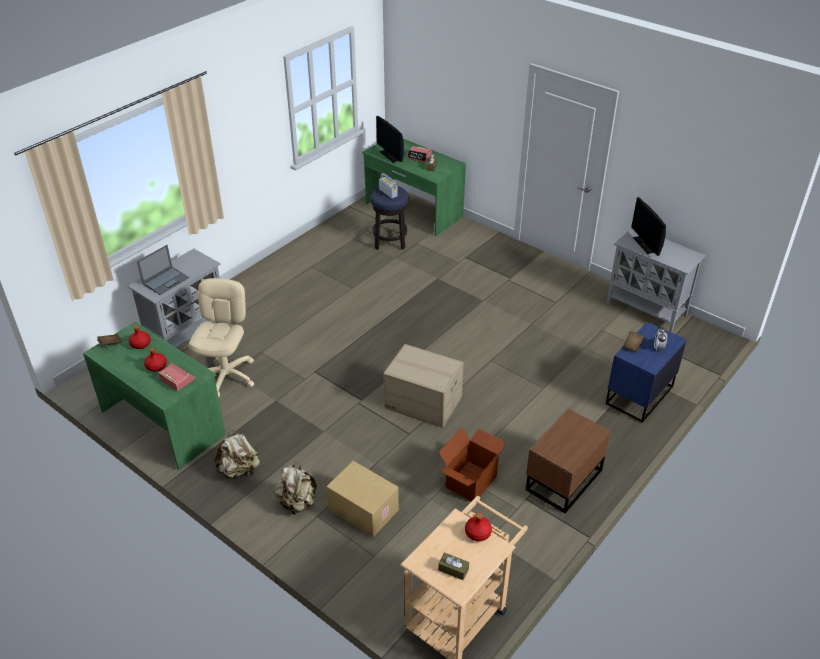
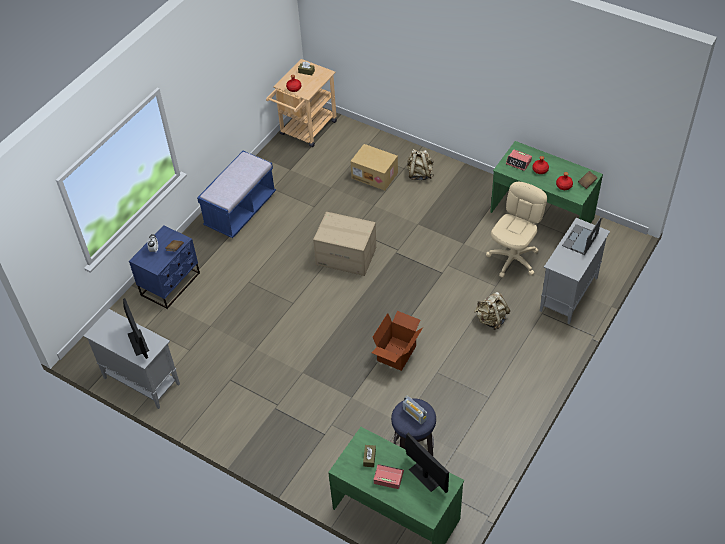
camera: 175 degrees right, 10 degrees up
beige office chair [189,278,254,398] -> beige office chair turned 150 degrees counterclockwise [486,182,547,278]
beige backpack [214,430,260,479] -> beige backpack moved to [474,292,510,330]
cardboard box [439,427,506,501] -> cardboard box moved to [372,311,423,371]
brown nightstand [526,409,611,513] -> blue bench [197,151,276,238]

